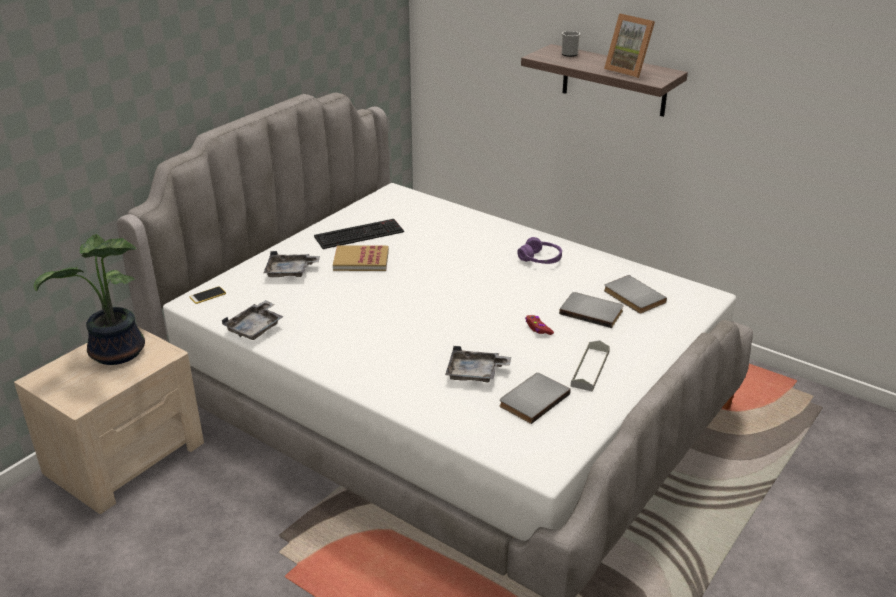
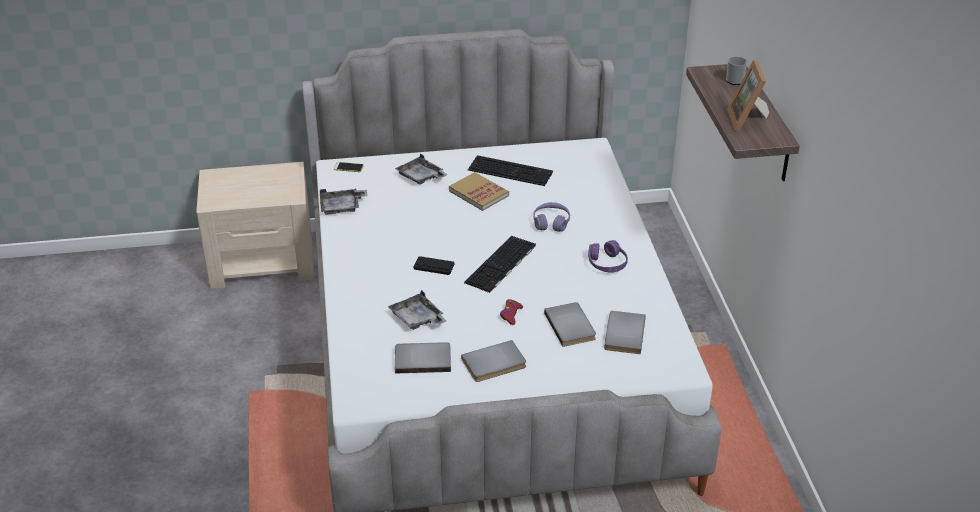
camera: 45 degrees right, 5 degrees up
potted plant [33,234,145,365] -> none
grey tray [571,340,610,392] -> grey book [461,340,526,382]
none -> black game controller [413,256,455,275]
none -> keyboard [464,236,536,293]
none -> purple headphones [533,202,570,232]

